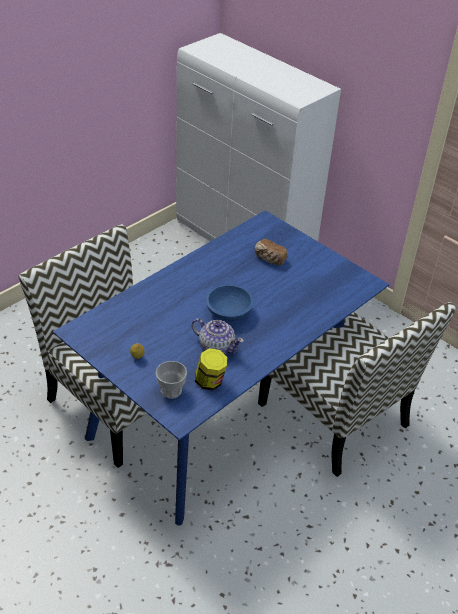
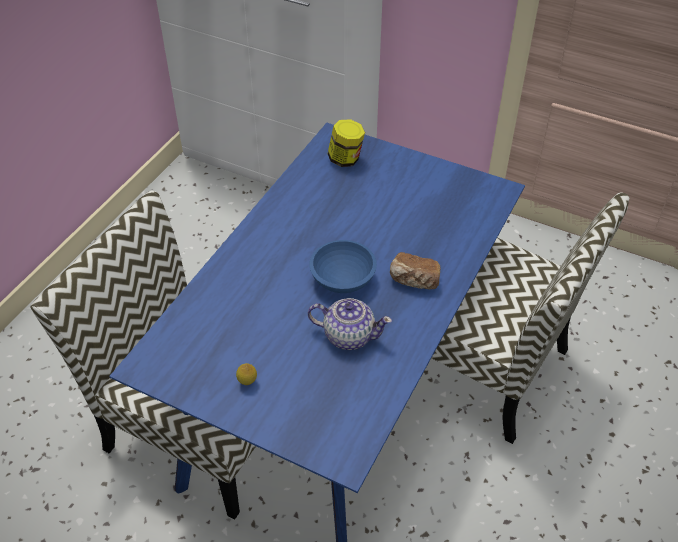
camera: 15 degrees left, 5 degrees up
cup [156,361,187,399] -> none
jar [195,348,227,390] -> jar moved to [328,119,365,167]
bread [255,239,288,265] -> bread moved to [390,252,440,290]

